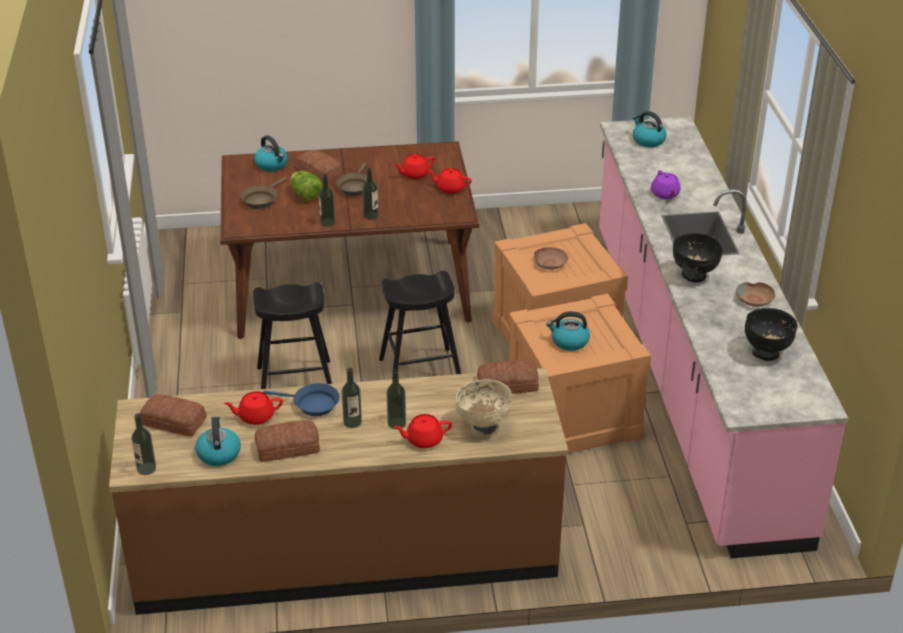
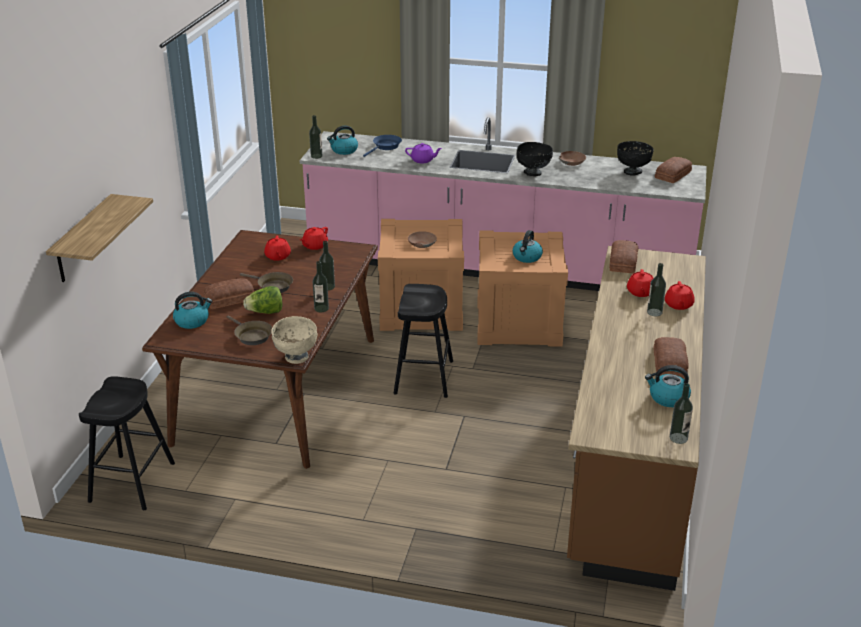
camera: 70 degrees left, 5 degrees down
bread [140,394,207,437] -> bread moved to [655,157,692,183]
red teapot [224,391,283,425] -> red teapot moved to [627,269,653,297]
black stool [253,282,332,389] -> black stool moved to [79,376,175,511]
blue frying pan [263,383,340,416] -> blue frying pan moved to [363,135,402,157]
bottle [342,368,362,428] -> bottle moved to [309,115,322,159]
beige bowl [456,380,511,437] -> beige bowl moved to [272,316,317,364]
none -> shelf [46,194,153,282]

